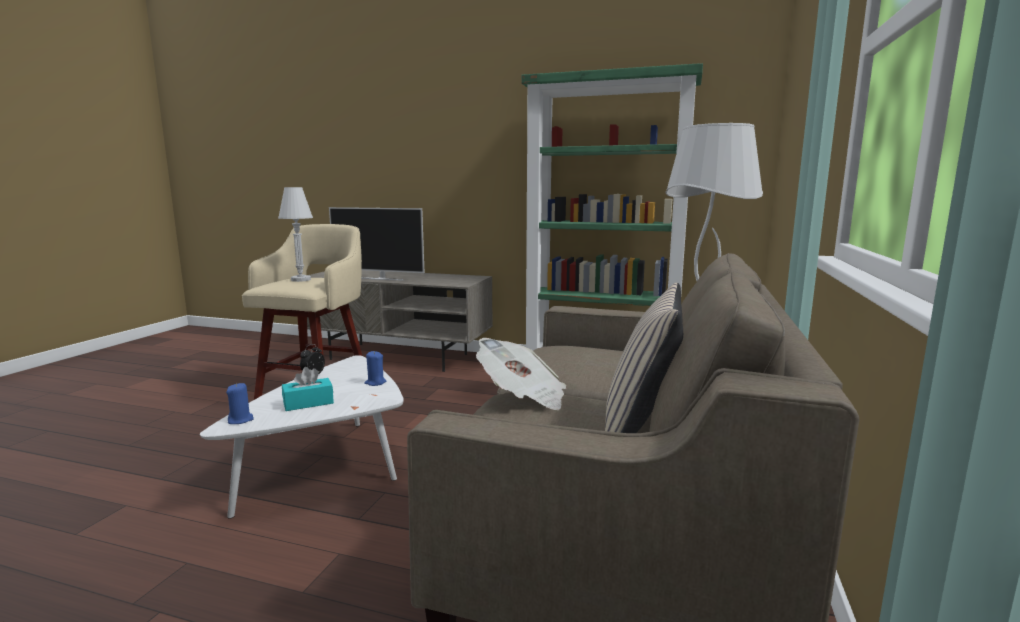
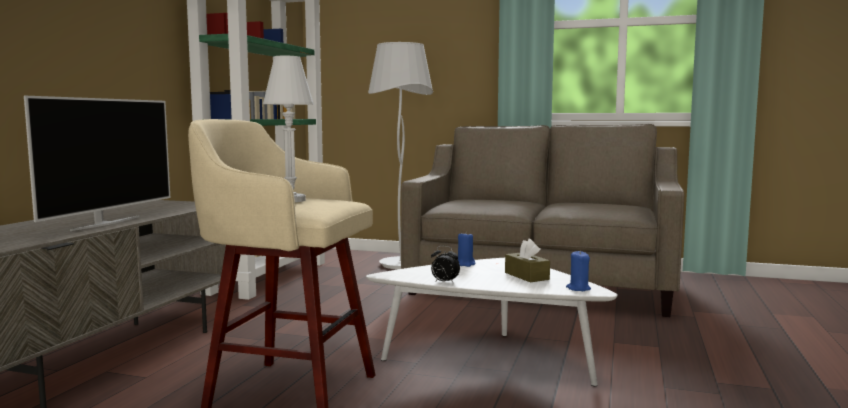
camera: 90 degrees left, 5 degrees down
turquoise tissue box [282,367,334,411] -> brown tissue box [505,239,550,282]
newspaper [476,338,566,410] -> none
beige pillow [605,282,683,433] -> none

